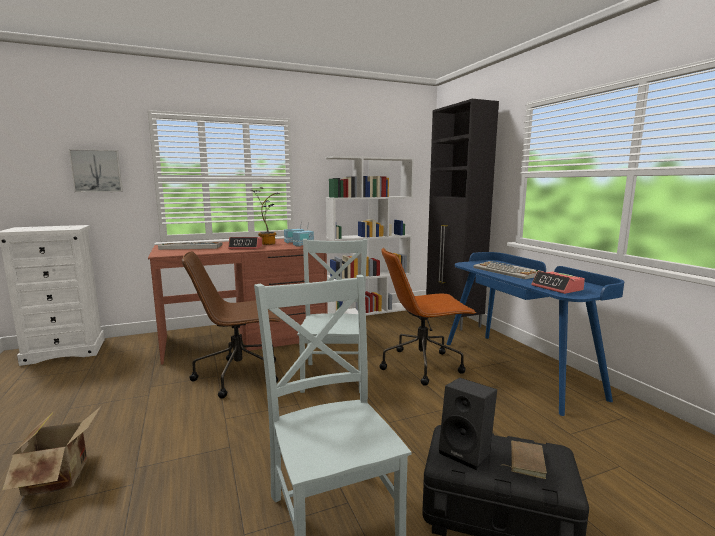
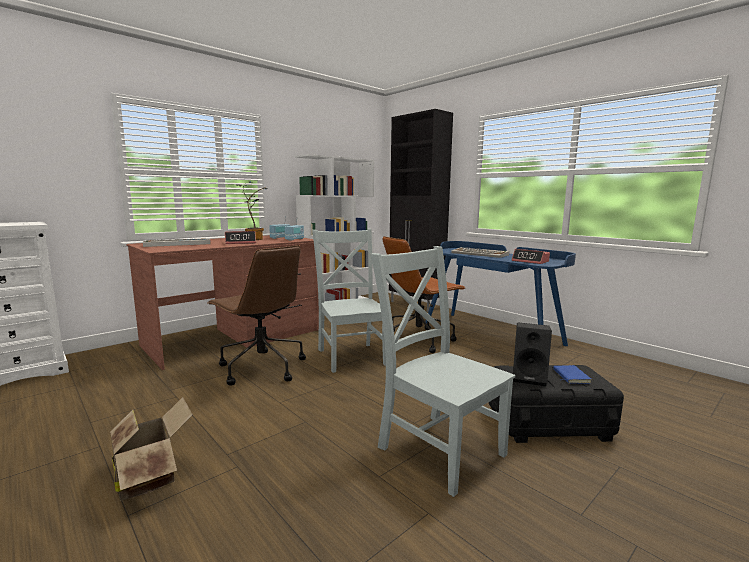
camera: 20 degrees left, 0 degrees up
picture [69,149,123,192] -> none
brown office chair [182,251,282,399] -> brown office chair turned 105 degrees counterclockwise [207,245,306,386]
brown book [506,441,547,479] -> blue book [553,365,591,384]

